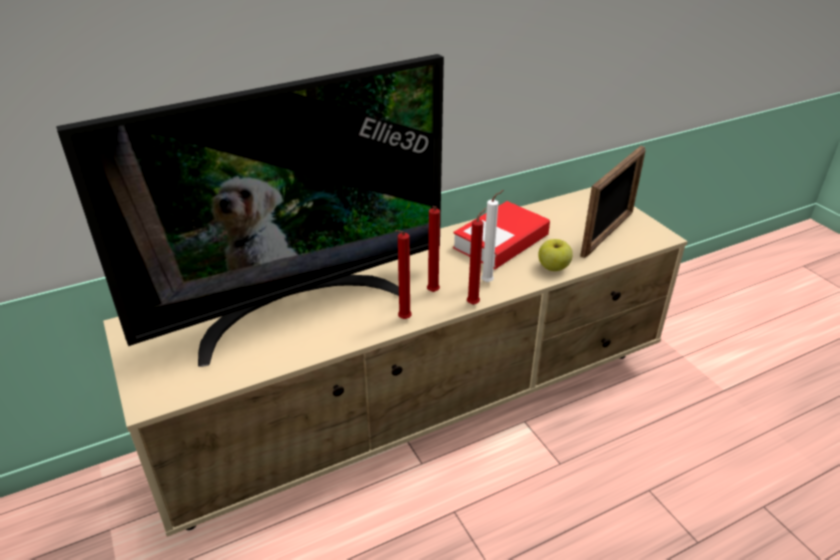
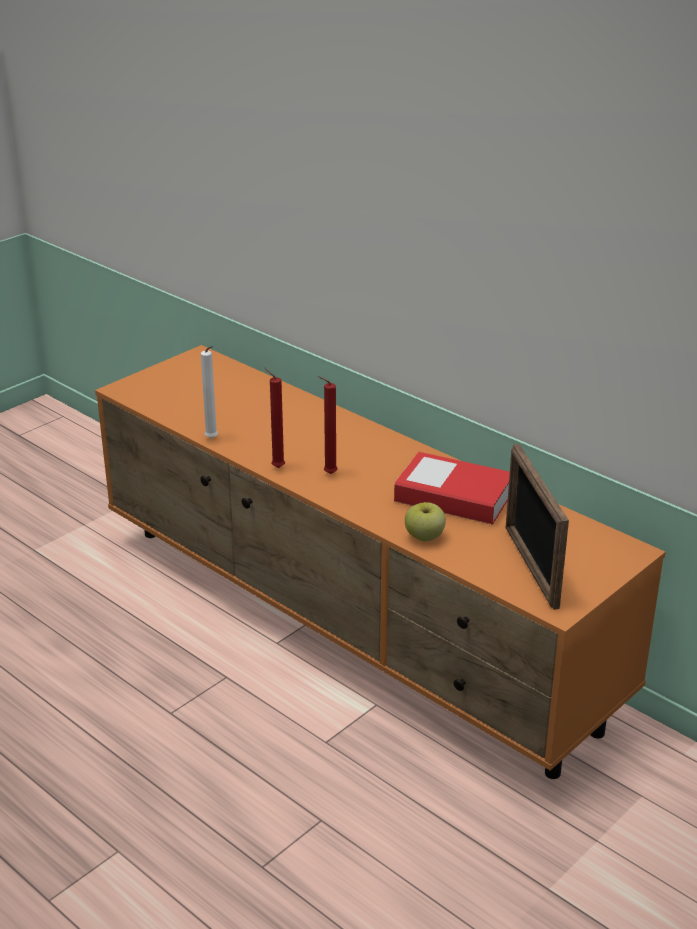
camera: 70 degrees right, 5 degrees down
television [56,54,444,367] -> none
beige tv stand [103,187,688,537] -> orange tv stand [95,345,665,779]
red candle [467,208,487,305] -> none
white candle [481,190,504,282] -> white candle moved to [201,346,218,439]
picture frame [580,146,646,258] -> picture frame turned 60 degrees clockwise [506,444,569,610]

